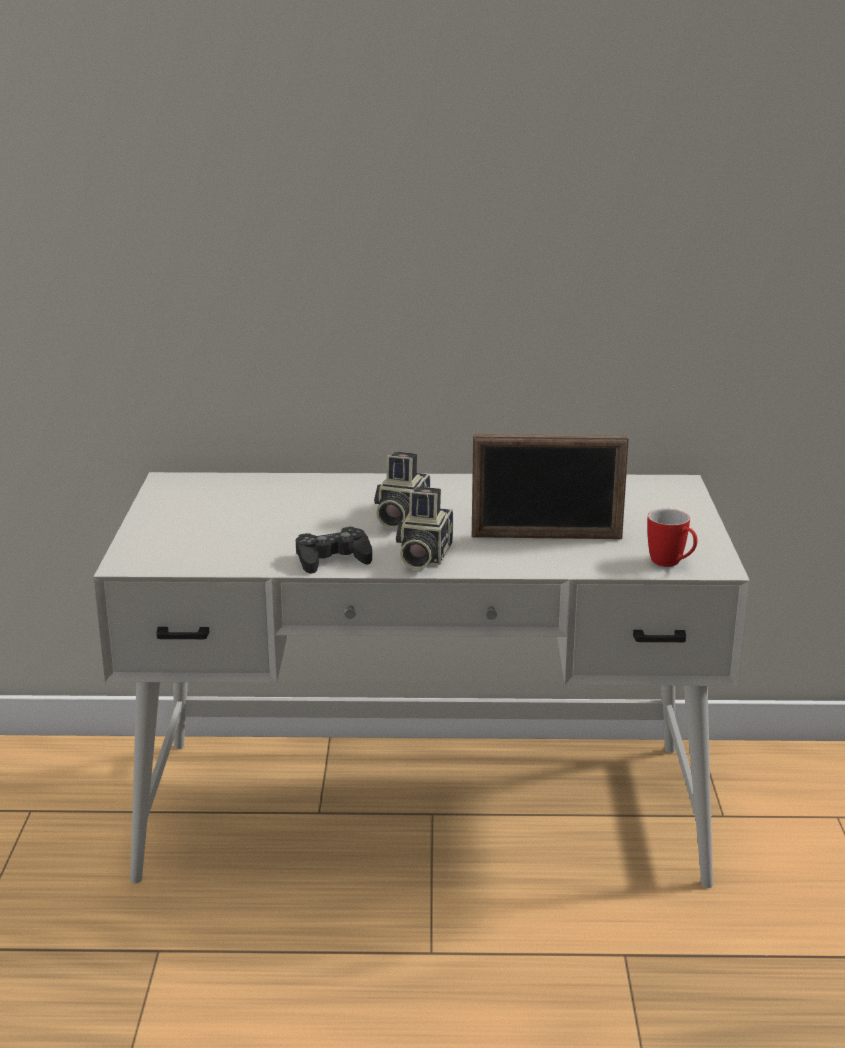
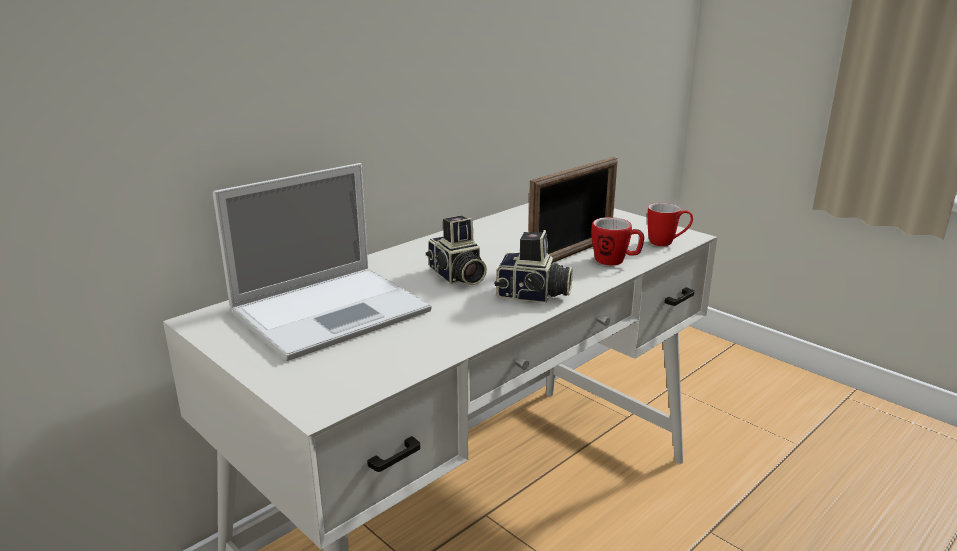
camera: 45 degrees left, 0 degrees up
black game controller [296,527,372,574] -> none
camera [396,487,453,569] -> camera turned 45 degrees counterclockwise [495,230,573,303]
none -> laptop [212,163,432,361]
none -> mug [591,217,644,265]

